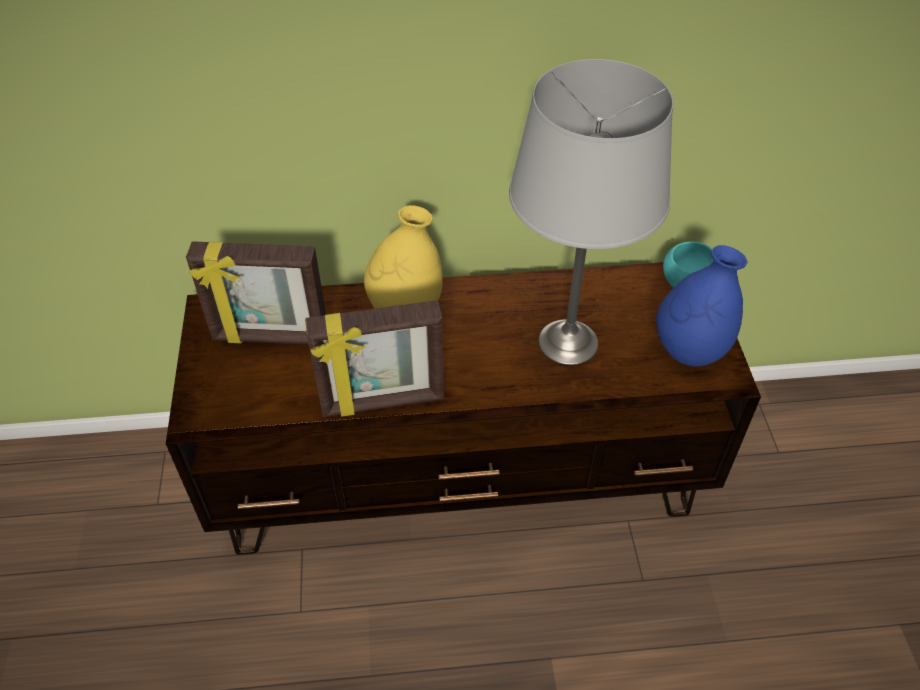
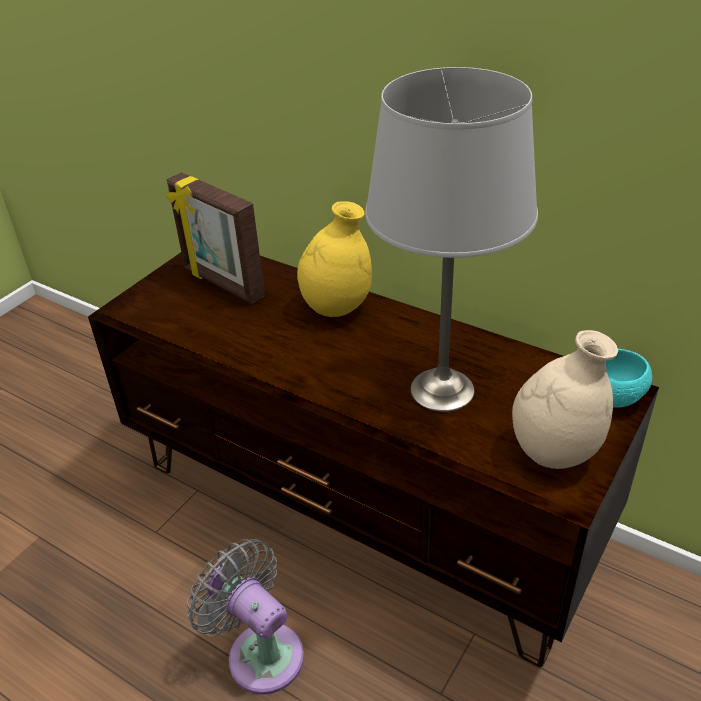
camera: 40 degrees right, 10 degrees down
picture frame [305,300,444,417] -> none
blue vase [656,245,748,367] -> beige vase [512,330,618,469]
none -> grey fan [187,539,304,695]

